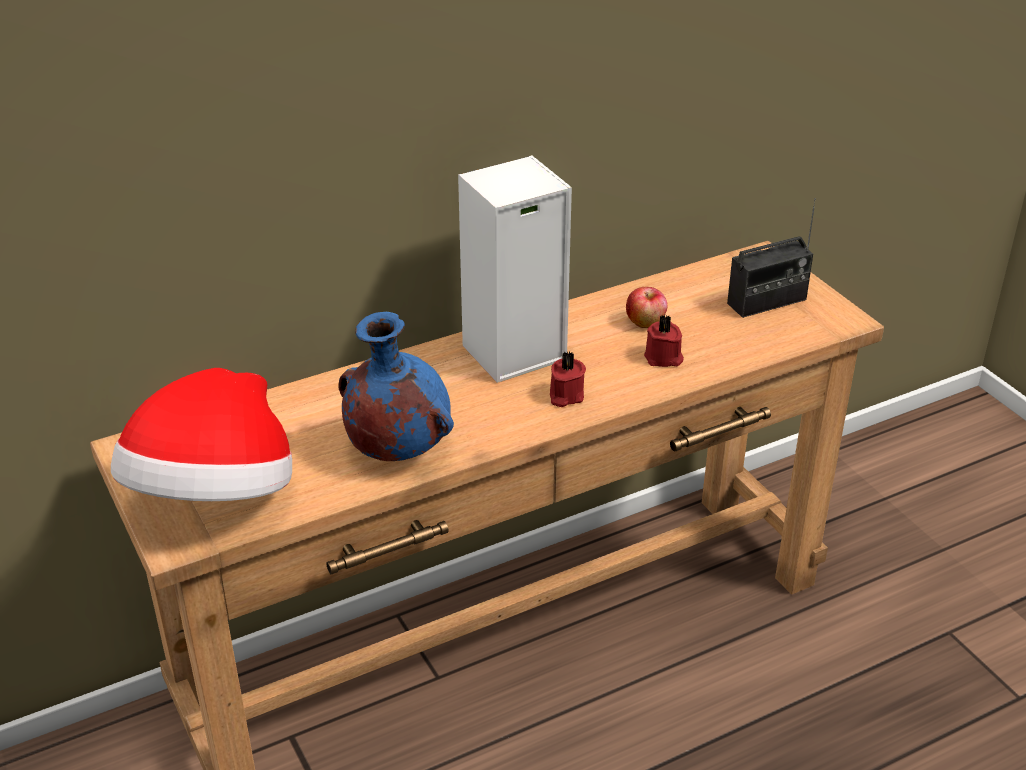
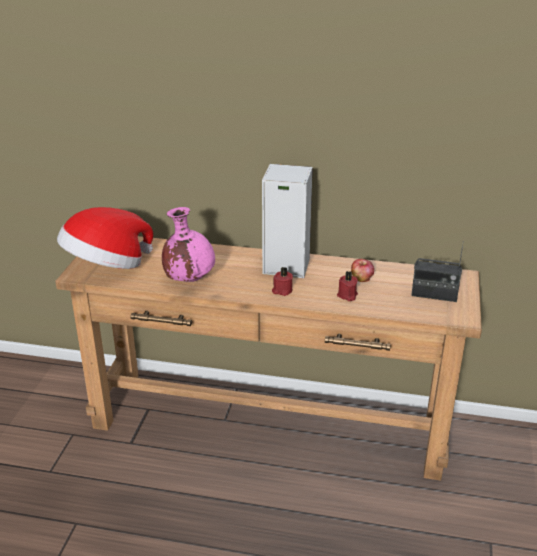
camera: 40 degrees right, 5 degrees down
blue vase [339,312,454,461] -> pink vase [162,207,215,282]

